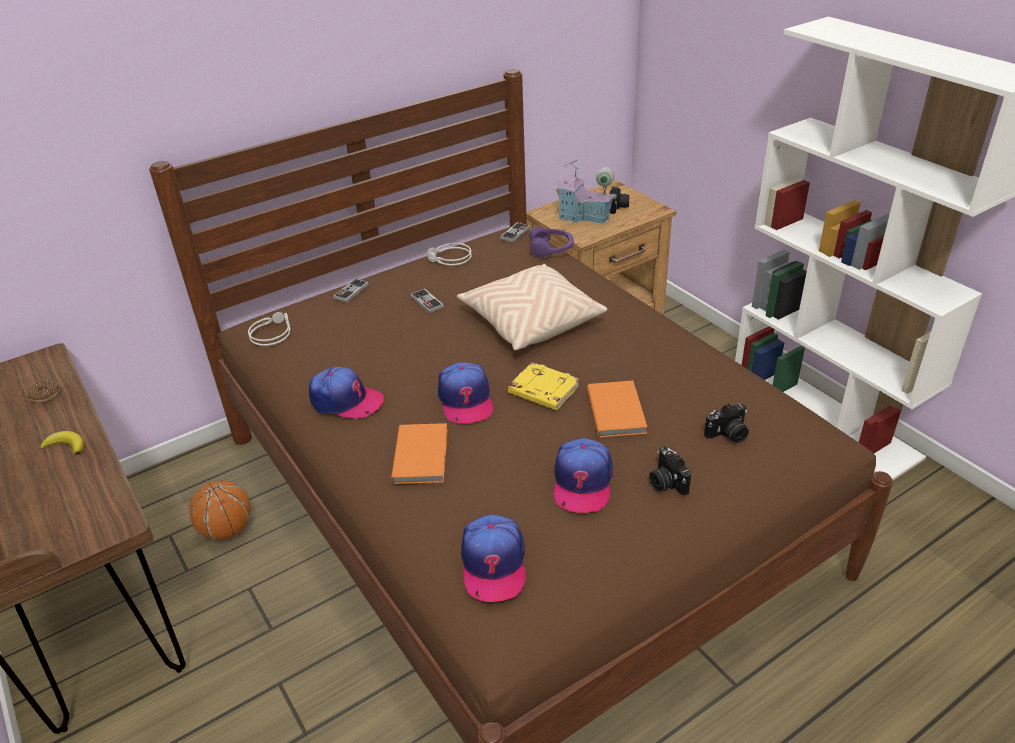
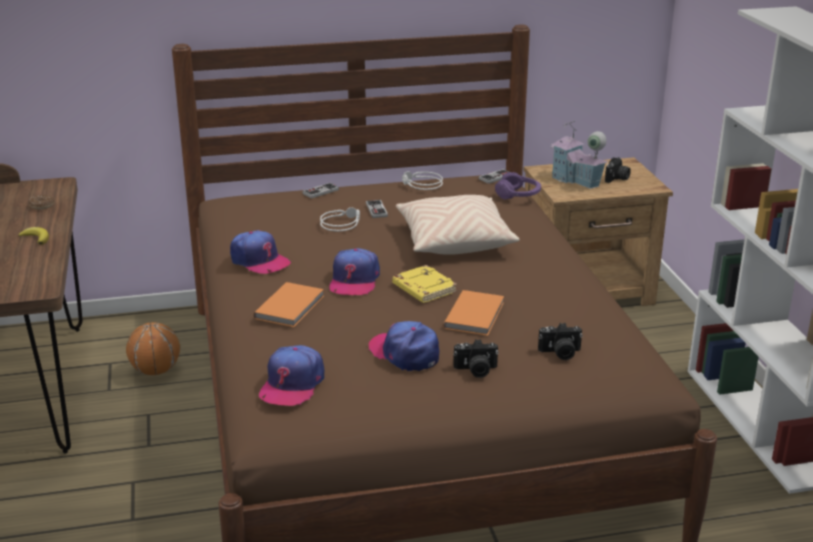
camera: 20 degrees right, 10 degrees down
grey headphones [248,312,291,346] -> grey headphones moved to [320,207,360,231]
cap [553,438,613,513] -> cap turned 105 degrees clockwise [368,321,439,371]
camera [649,446,691,495] -> camera turned 90 degrees counterclockwise [453,339,499,378]

